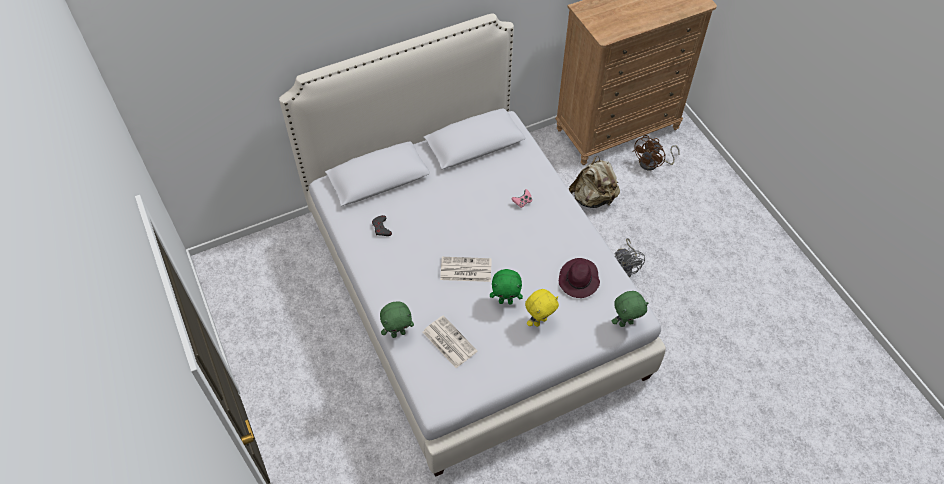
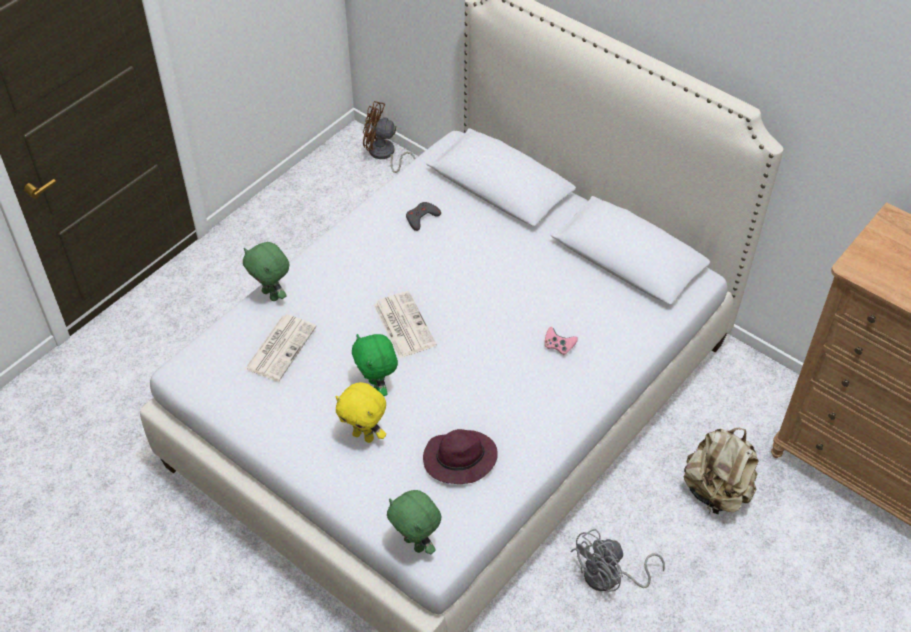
camera: 65 degrees right, 5 degrees down
brown fan [633,135,680,171] -> brown fan moved to [363,101,416,173]

